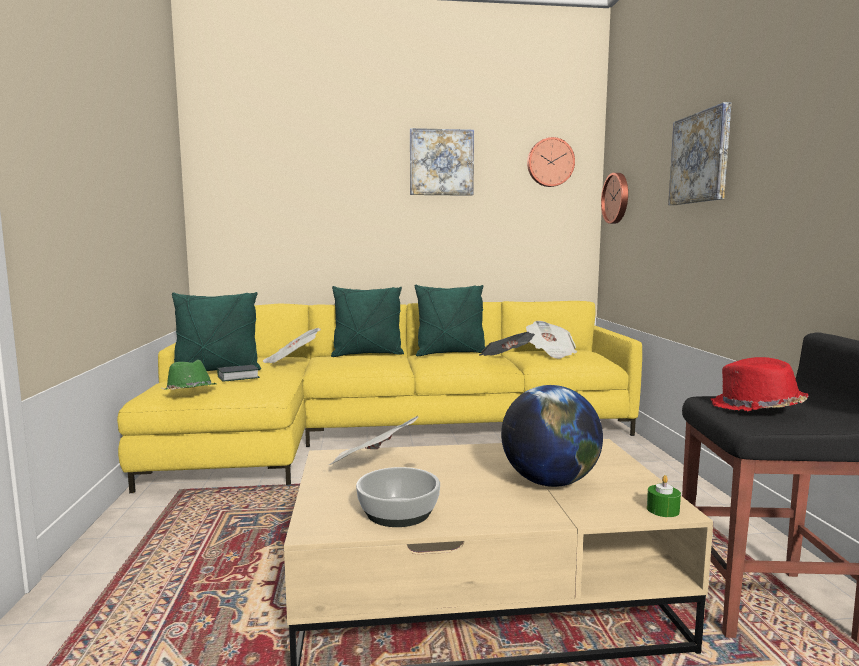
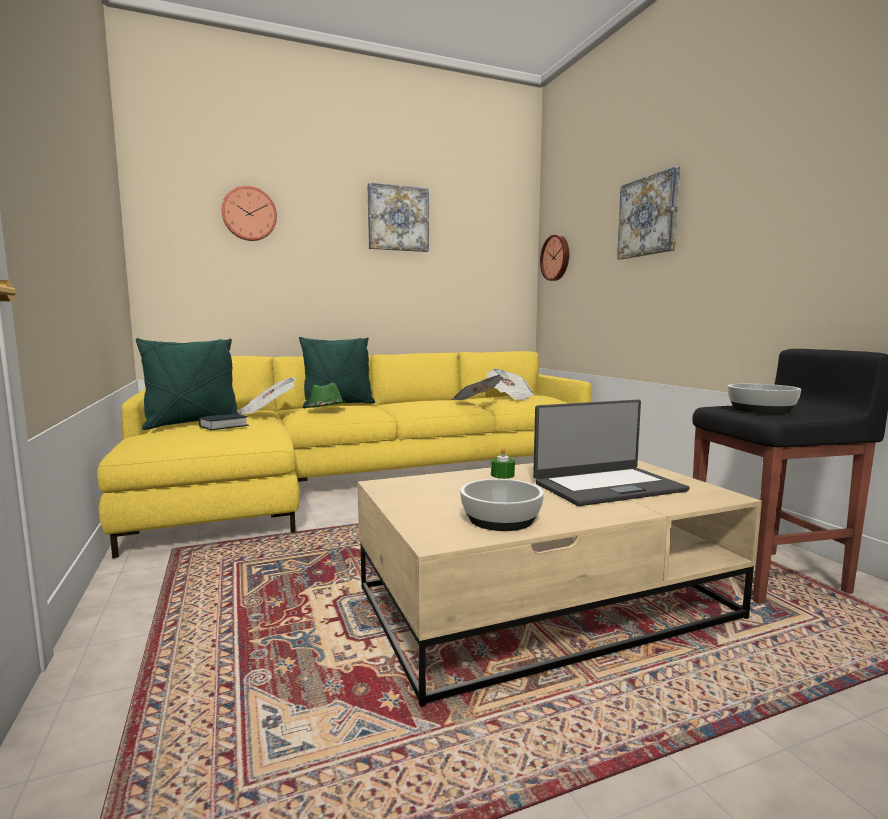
camera: 15 degrees left, 0 degrees up
green hat [162,360,217,390] -> green hat moved to [306,383,346,407]
newspaper [329,416,419,465] -> none
green pillow [415,285,485,356] -> none
globe [501,385,603,487] -> laptop [533,400,690,506]
wall clock [527,137,575,187] -> wall clock moved to [222,186,277,241]
green candle [647,475,681,517] -> green candle moved to [491,448,515,479]
red hat [711,357,809,411] -> bowl [728,384,801,414]

